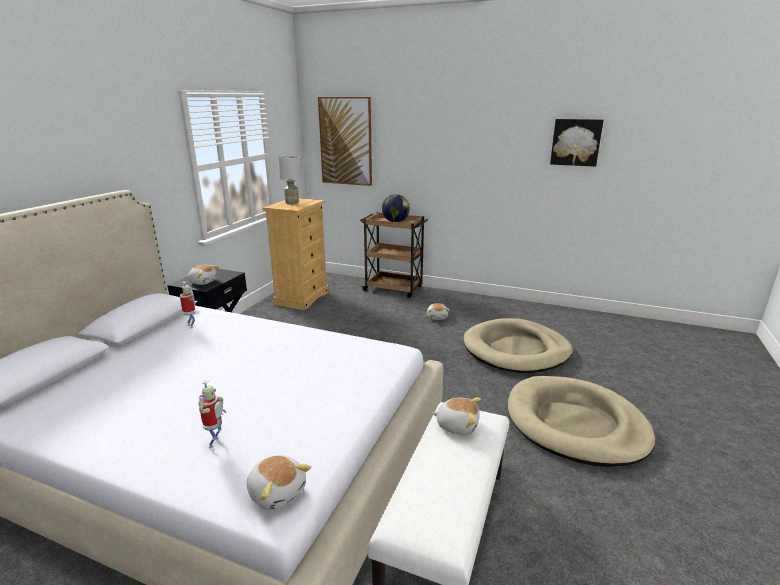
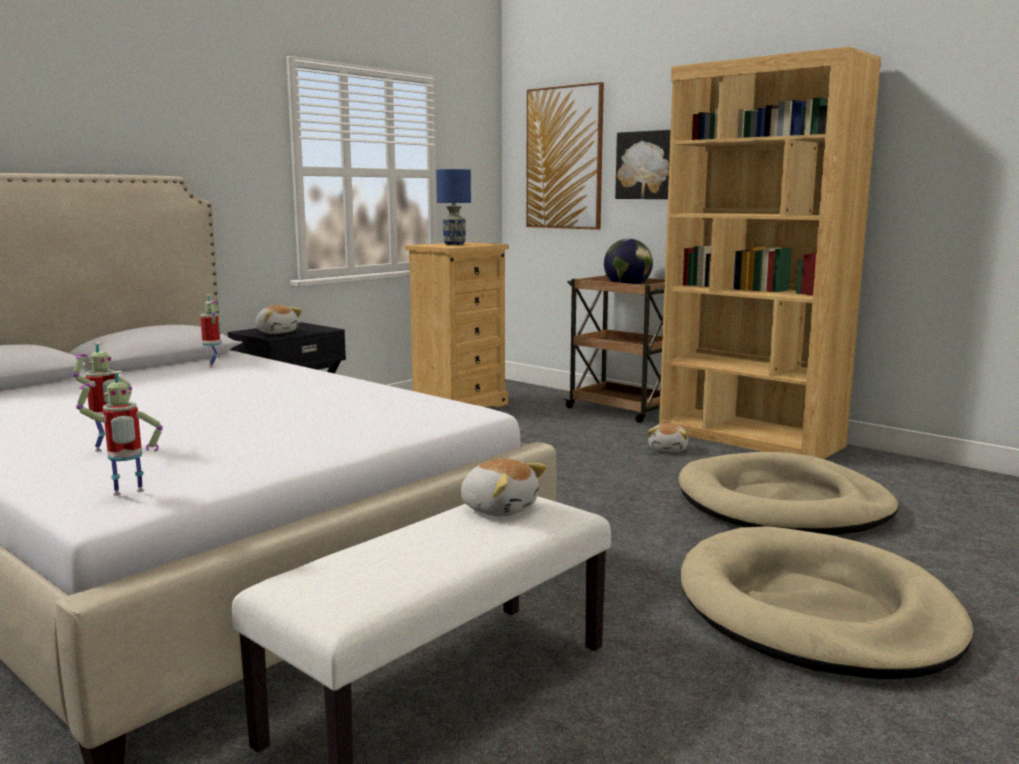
camera: 20 degrees right, 10 degrees down
plush toy [247,455,311,510] -> toy robot [76,371,163,496]
grey table lamp [278,156,301,205] -> blue table lamp [436,169,471,245]
picture [550,119,604,167] -> picture moved to [615,130,671,199]
none -> brown bookcase [659,47,881,459]

